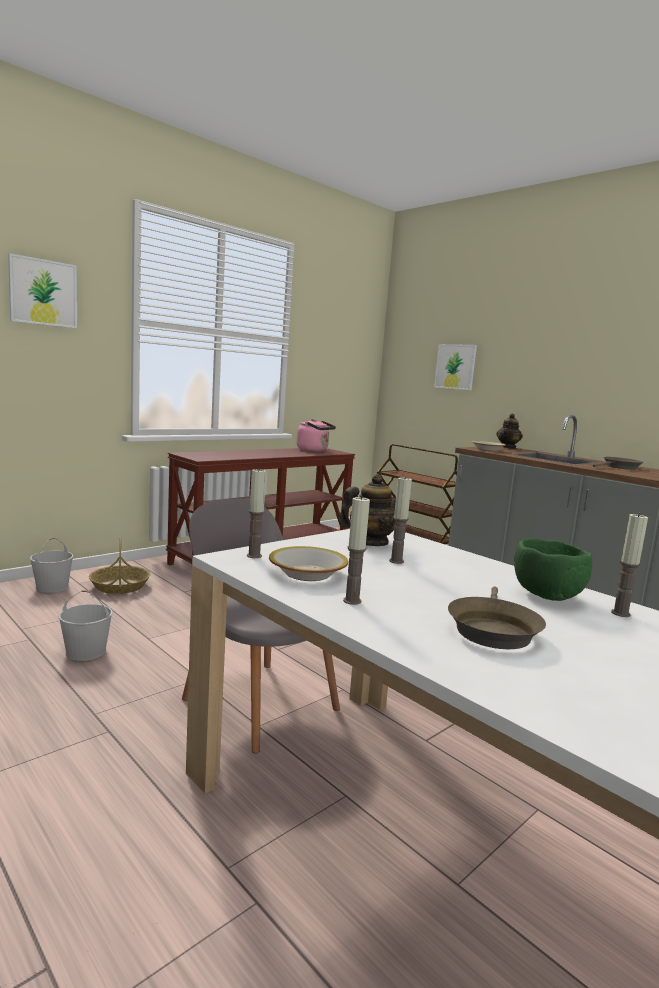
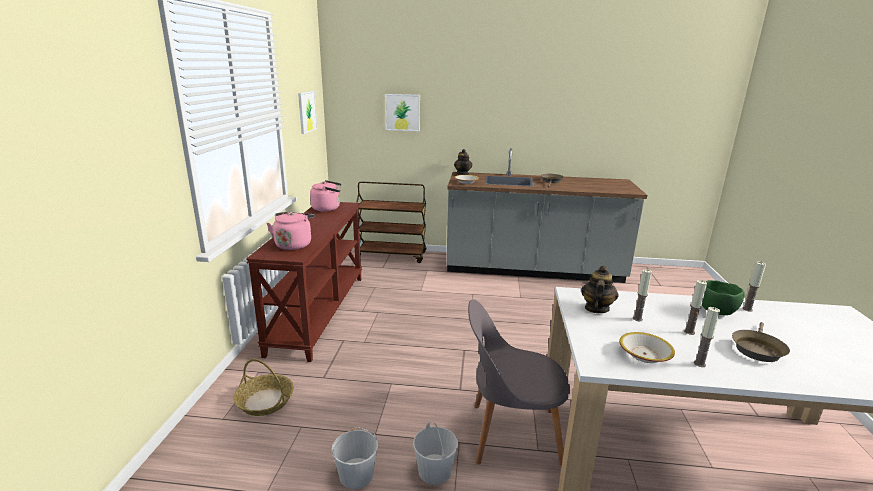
camera: 40 degrees left, 10 degrees up
picture [8,253,77,328] -> picture moved to [298,91,317,134]
white bucket [30,538,73,593] -> white bucket moved to [413,422,458,485]
candle [247,468,266,558] -> candle moved to [684,280,707,335]
brown frying pan [448,587,546,649] -> brown frying pan turned 60 degrees clockwise [732,322,790,362]
none -> pink kettle [266,212,314,250]

